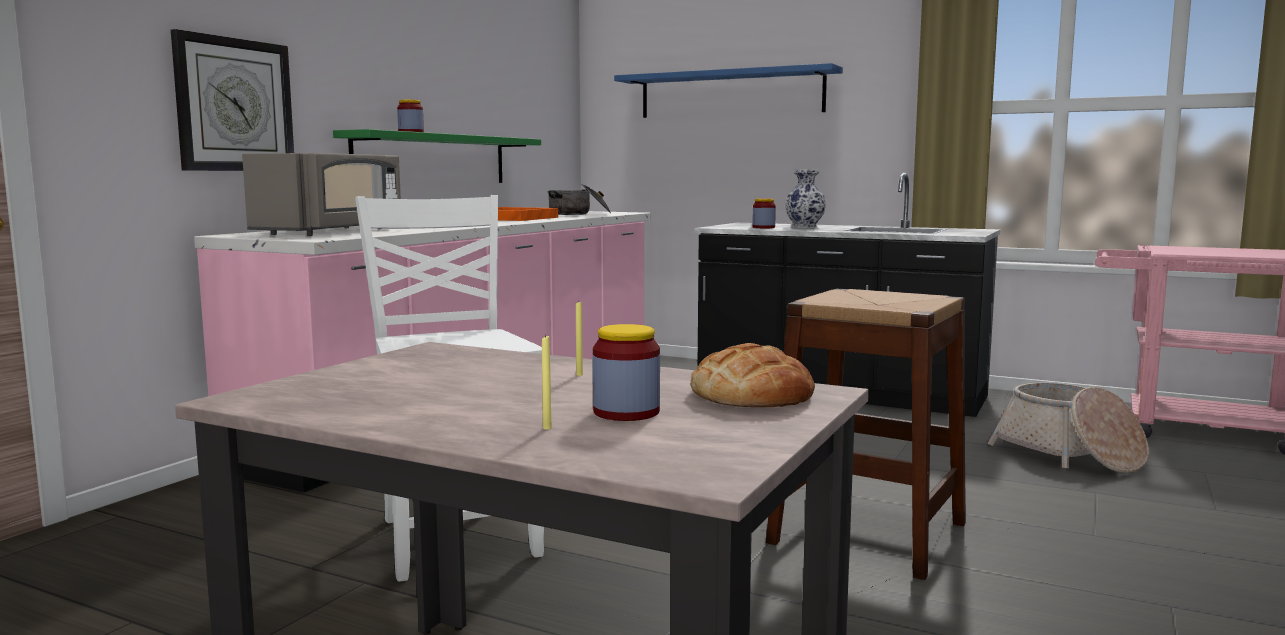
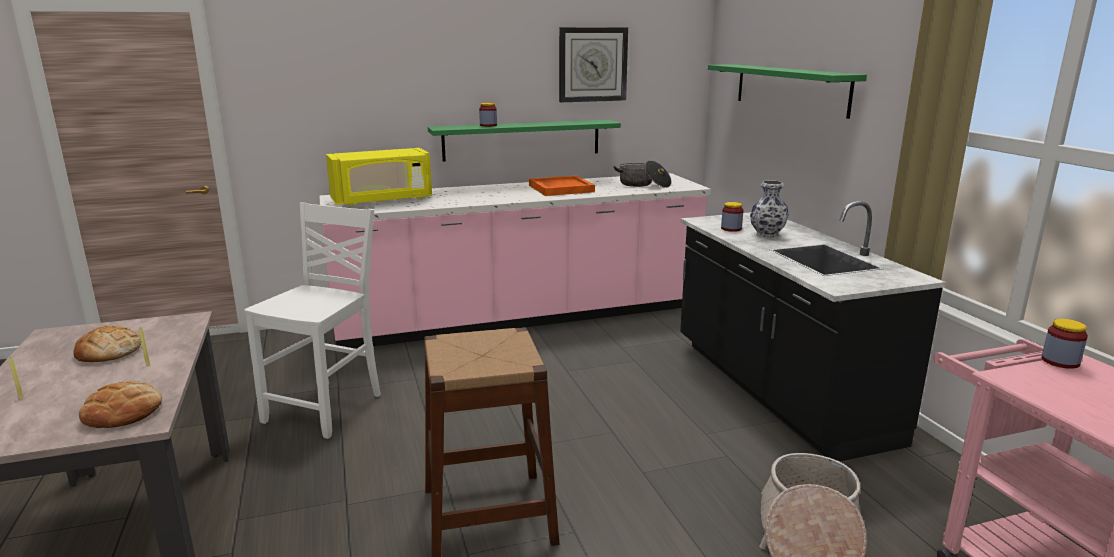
camera: 45 degrees right, 10 degrees up
wall clock [171,29,294,171] -> wall clock moved to [559,27,628,102]
grey microwave [242,153,401,236] -> yellow microwave [326,148,432,206]
jar [593,324,660,421] -> jar moved to [1041,319,1088,369]
blue shelf [614,63,843,118] -> green shelf [708,64,867,119]
none -> bread [73,325,141,362]

